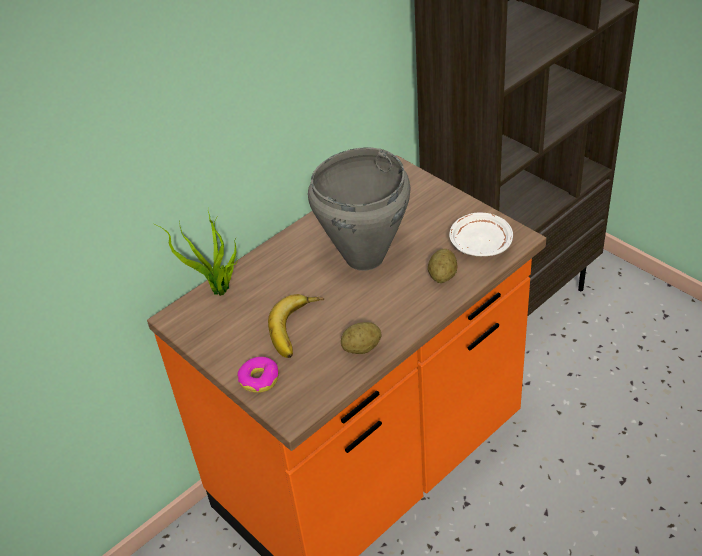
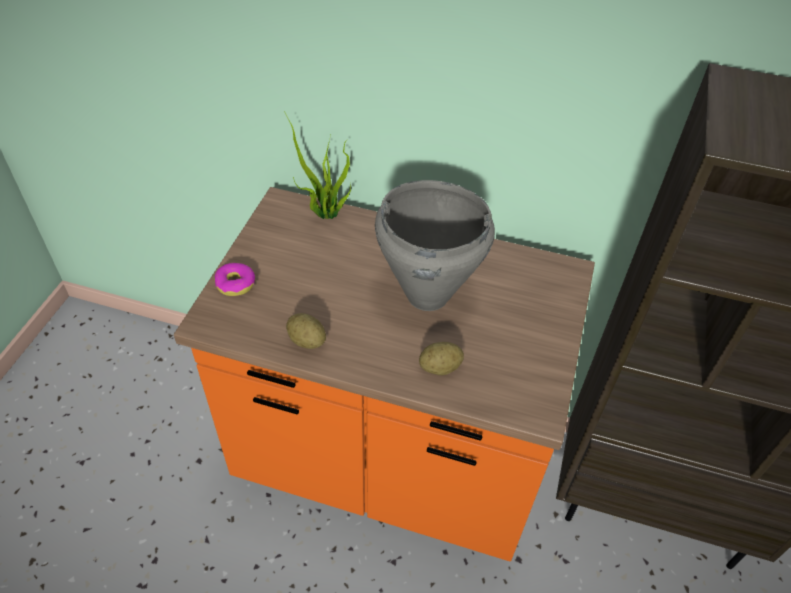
camera: 55 degrees right, 5 degrees up
banana [268,294,324,358] -> none
white plate [449,213,513,256] -> none

